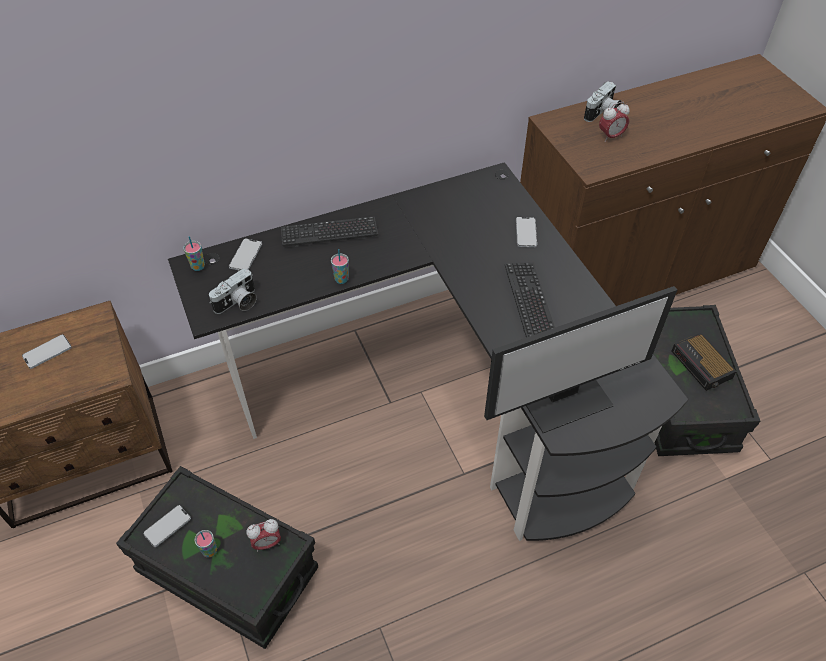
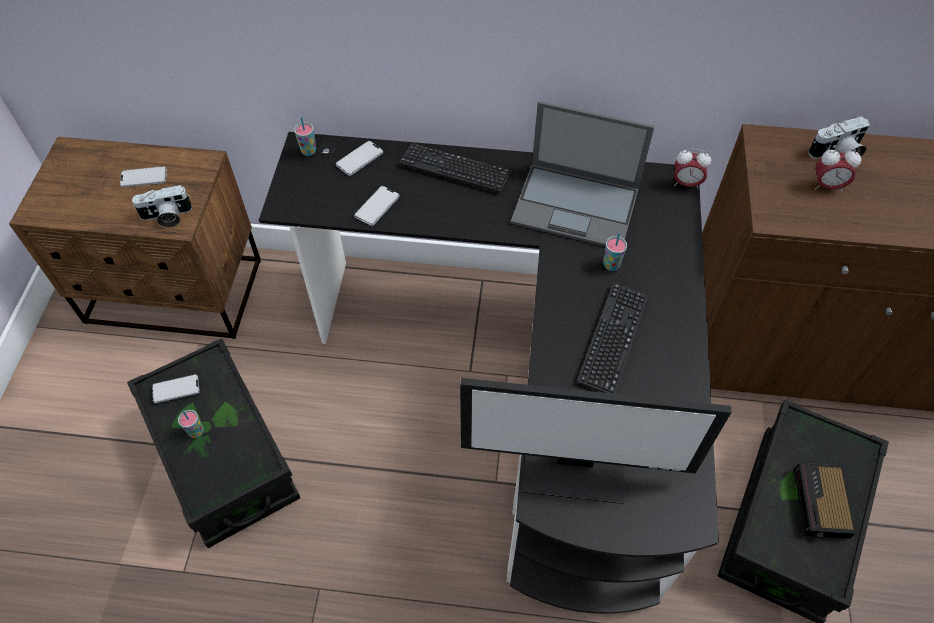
camera: 30 degrees right, 5 degrees up
camera [209,268,257,314] -> camera moved to [132,185,192,228]
alarm clock [247,519,281,552] -> alarm clock moved to [674,149,711,189]
cup [331,249,349,284] -> cup moved to [603,233,627,271]
phone [516,217,537,247] -> phone moved to [354,186,400,226]
none -> laptop [510,101,654,246]

